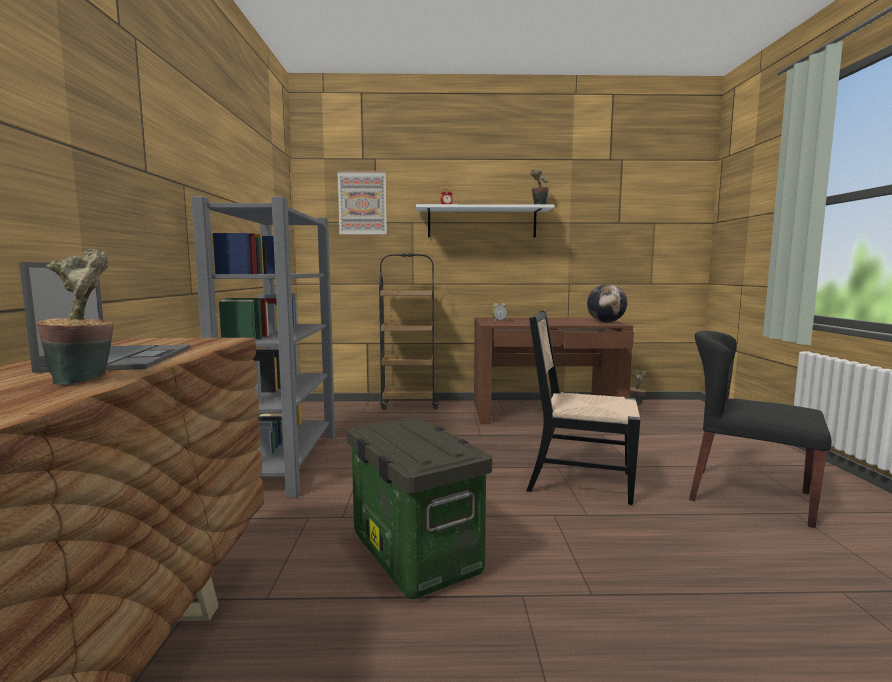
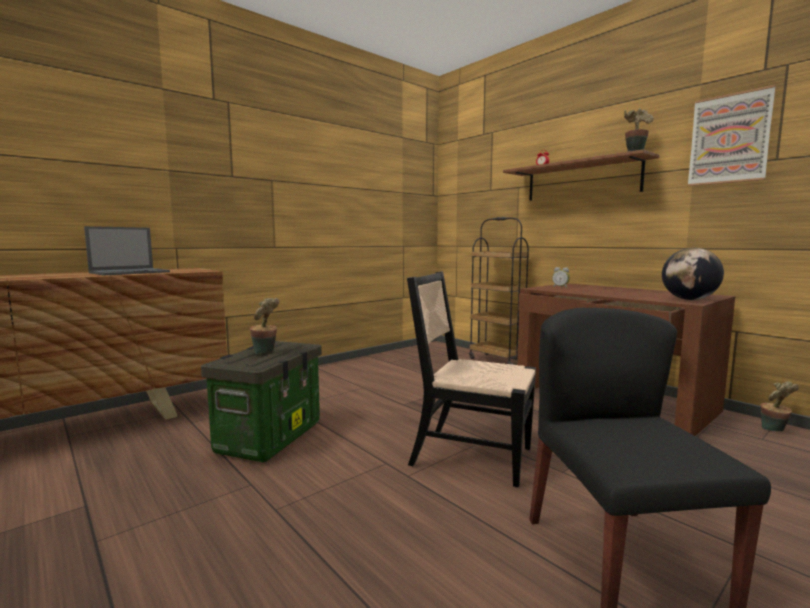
camera: 50 degrees right, 0 degrees up
potted plant [36,249,114,385] -> potted plant moved to [250,298,279,354]
grey bookcase [191,196,335,497] -> none
picture [337,171,387,236] -> picture moved to [687,85,776,186]
white shelf [416,204,554,238] -> brown shelf [503,149,659,201]
chair [526,310,640,505] -> chair turned 45 degrees counterclockwise [407,271,536,487]

